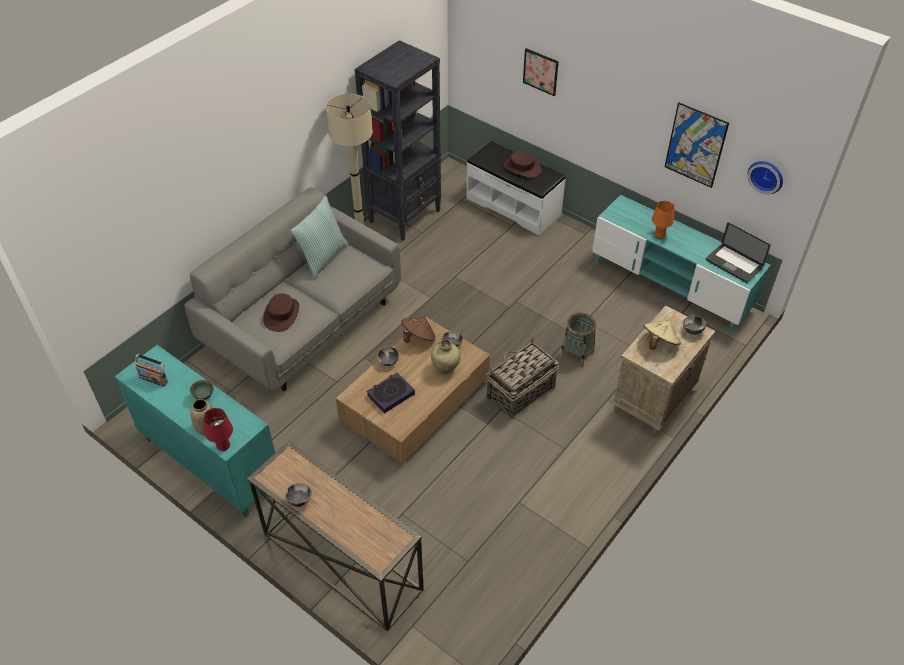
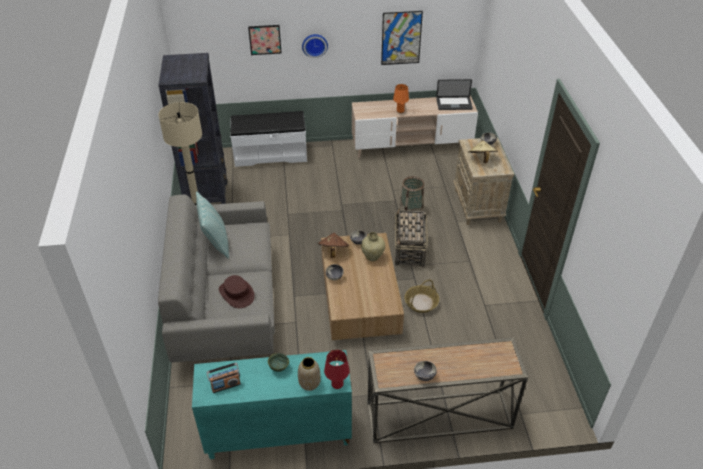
camera: 45 degrees left, 5 degrees down
book [366,373,415,413] -> none
brown hat [503,151,542,178] -> none
turquoise tv stand [592,195,771,333] -> beige tv stand [352,95,478,158]
wall clock [747,161,783,194] -> wall clock moved to [302,34,328,58]
none -> basket [405,280,439,313]

